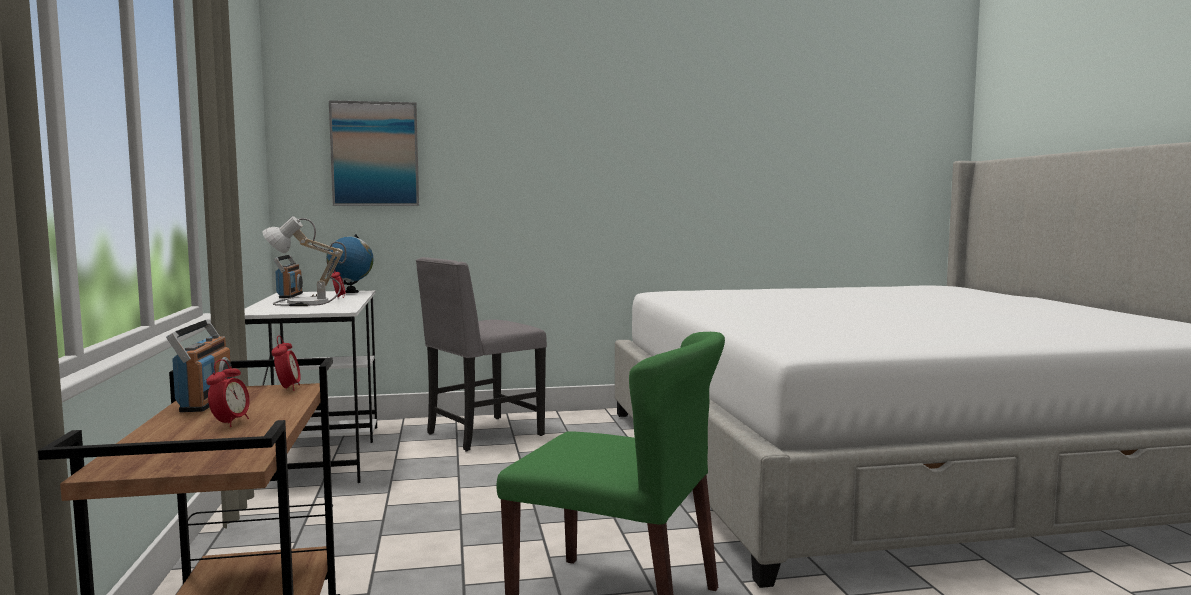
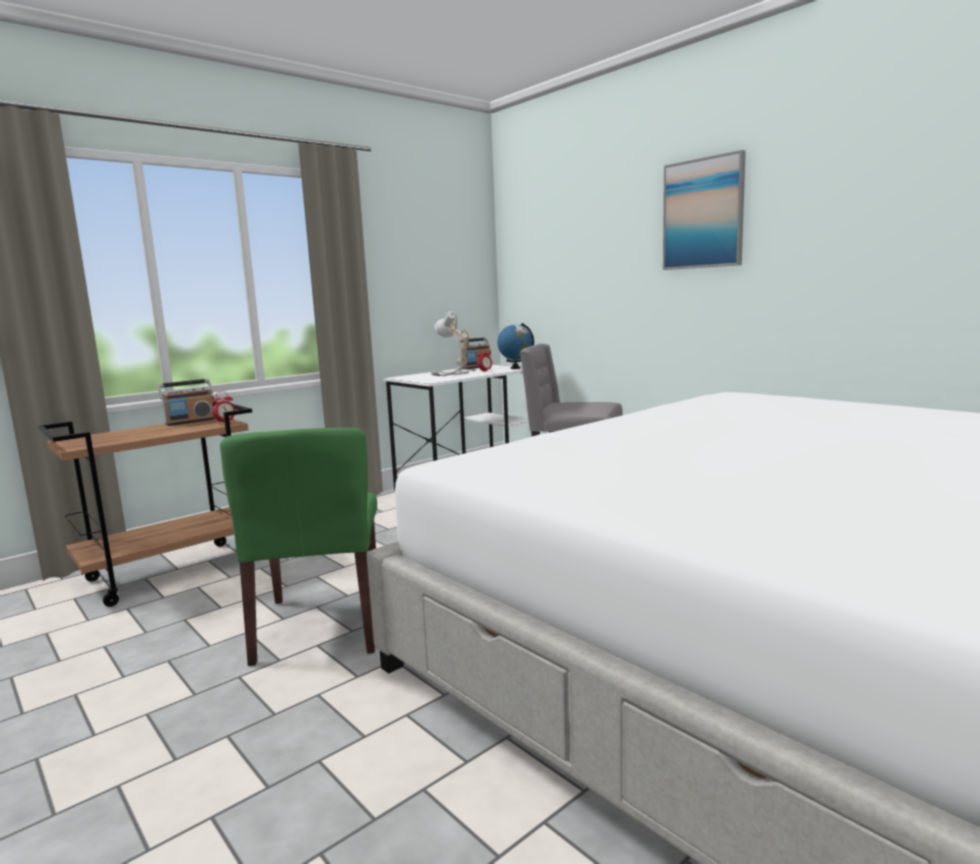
camera: 60 degrees right, 5 degrees up
alarm clock [206,359,250,427] -> none
picture [329,100,419,206] -> picture moved to [663,150,746,270]

